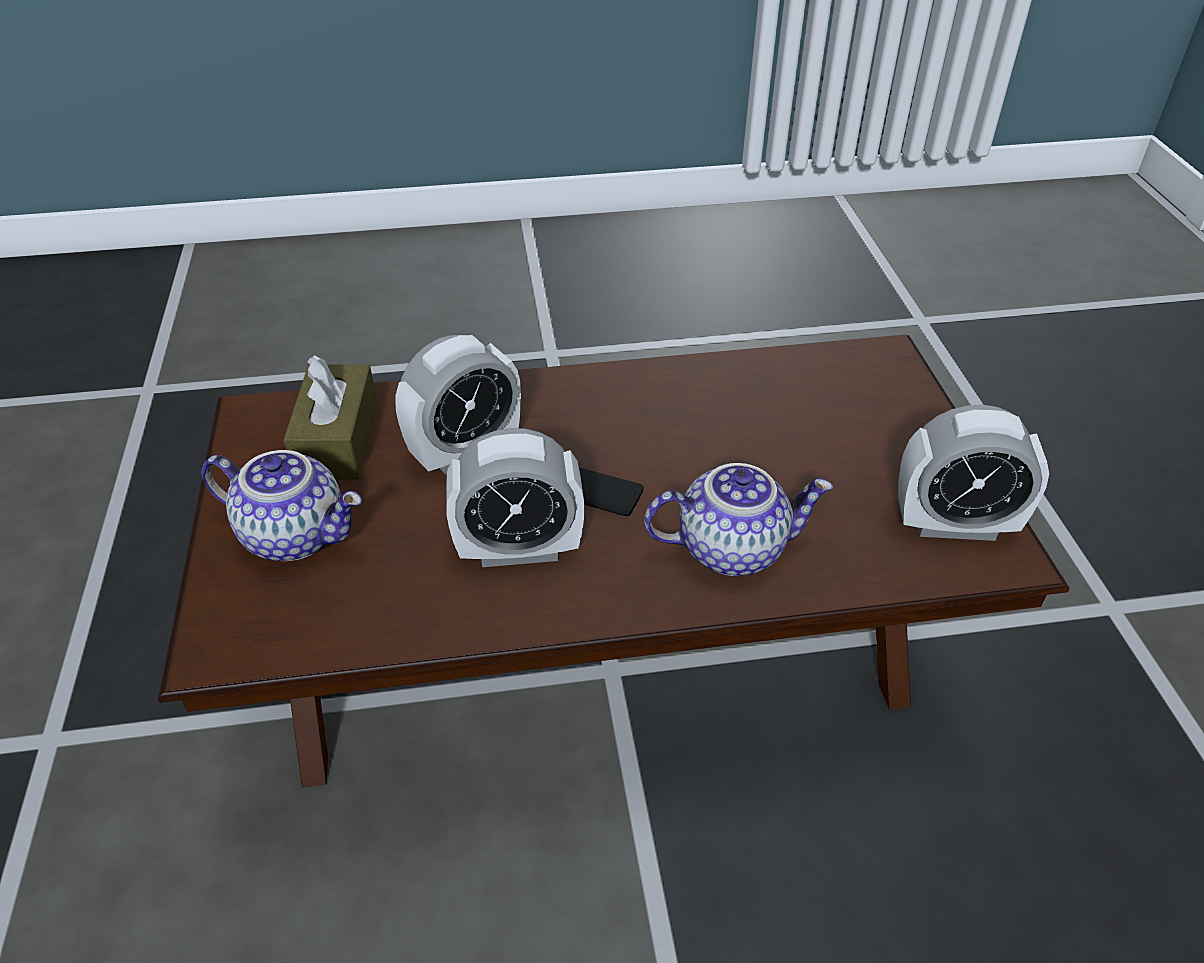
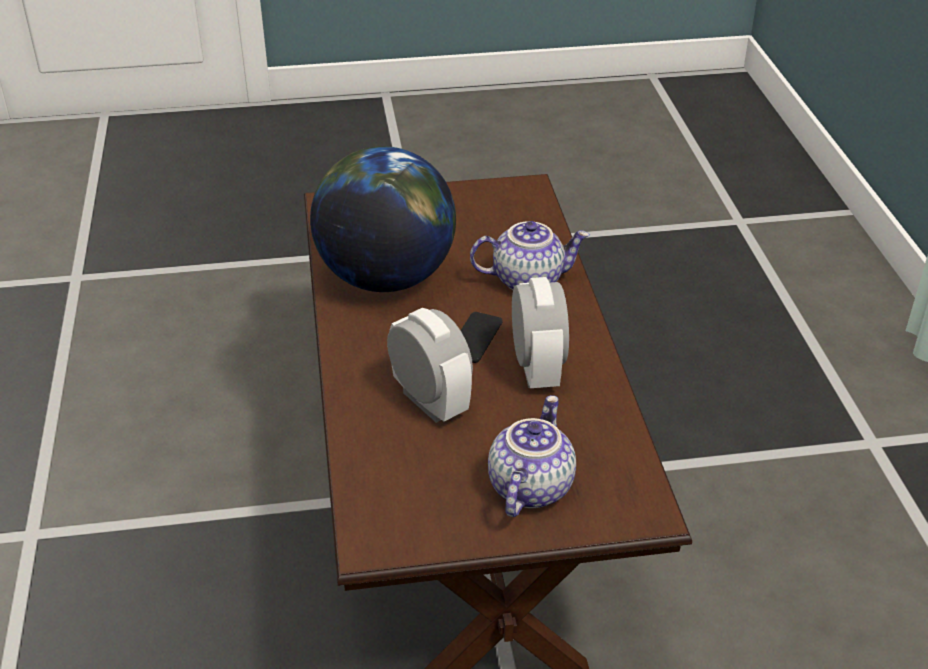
camera: 90 degrees left, 5 degrees down
brown tissue box [283,355,377,480] -> none
teapot [644,463,833,576] -> teapot turned 90 degrees clockwise [470,221,590,290]
alarm clock [898,405,1049,541] -> none
none -> globe [310,146,456,292]

